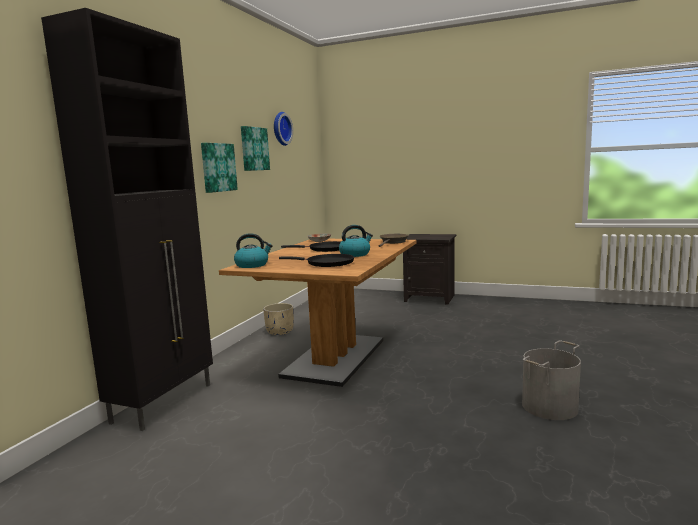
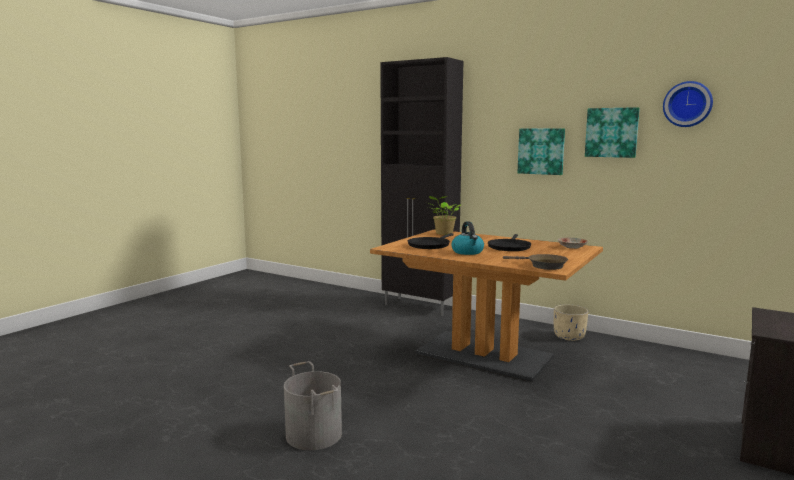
camera: 100 degrees right, 0 degrees up
kettle [234,233,273,268] -> potted plant [428,196,461,235]

